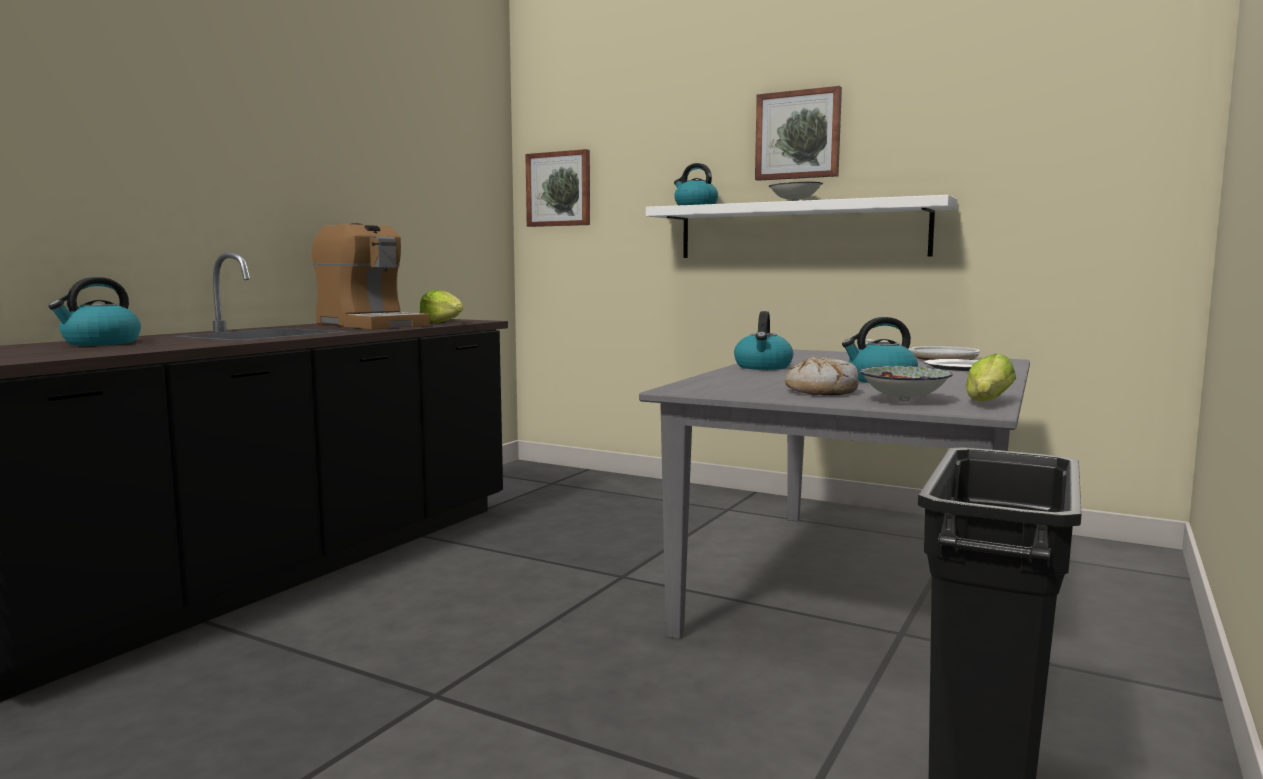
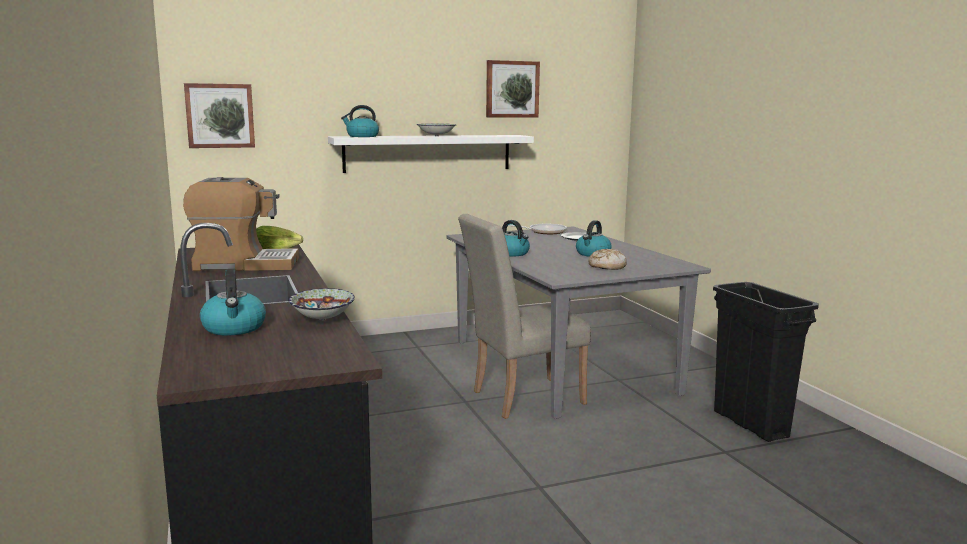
camera: 50 degrees left, 5 degrees up
picture [755,86,842,181] -> picture moved to [486,60,540,118]
bowl [860,366,953,401] -> bowl moved to [289,288,355,320]
lettuce [965,353,1016,401] -> none
none -> beige chair [458,214,591,419]

